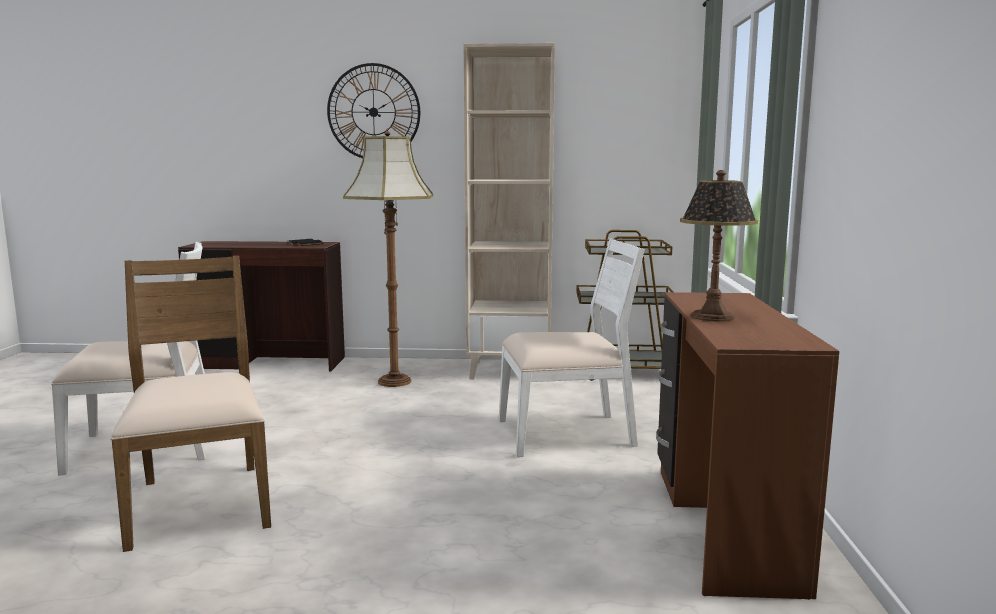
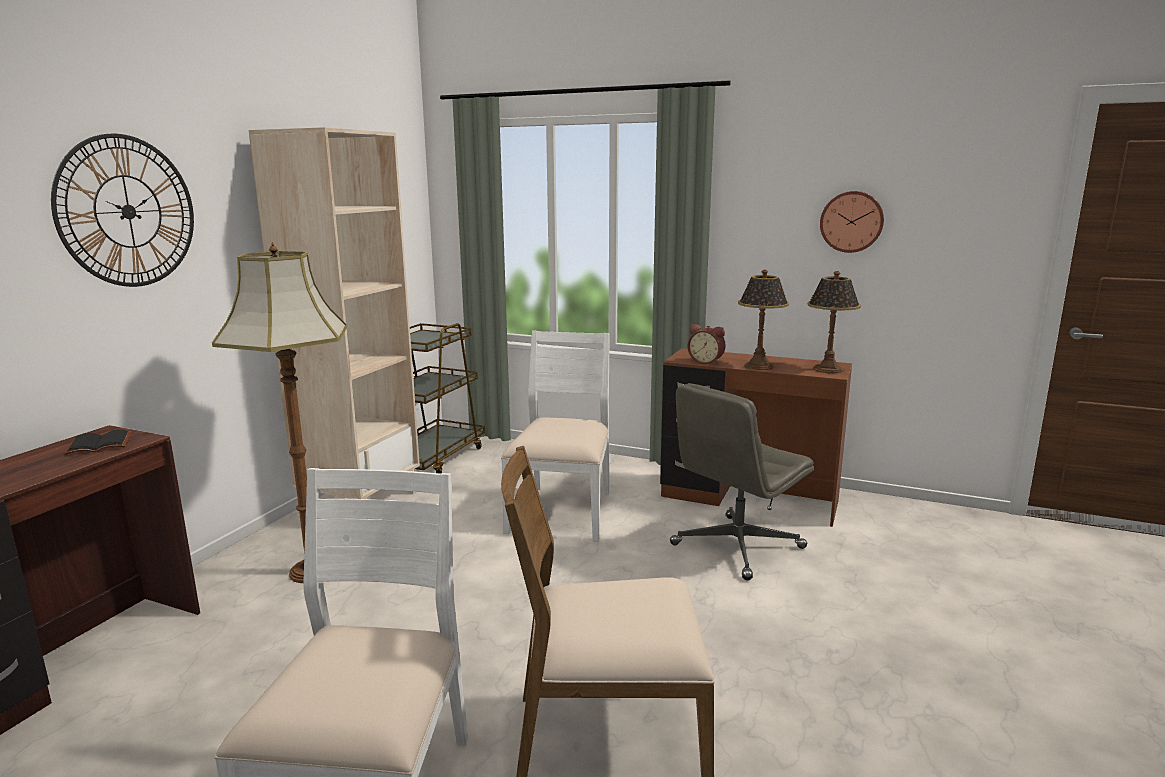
camera: 70 degrees left, 5 degrees up
none -> grey office chair [670,383,814,581]
none -> alarm clock [688,324,726,365]
none -> table lamp [808,271,861,373]
none -> wall clock [820,191,884,253]

